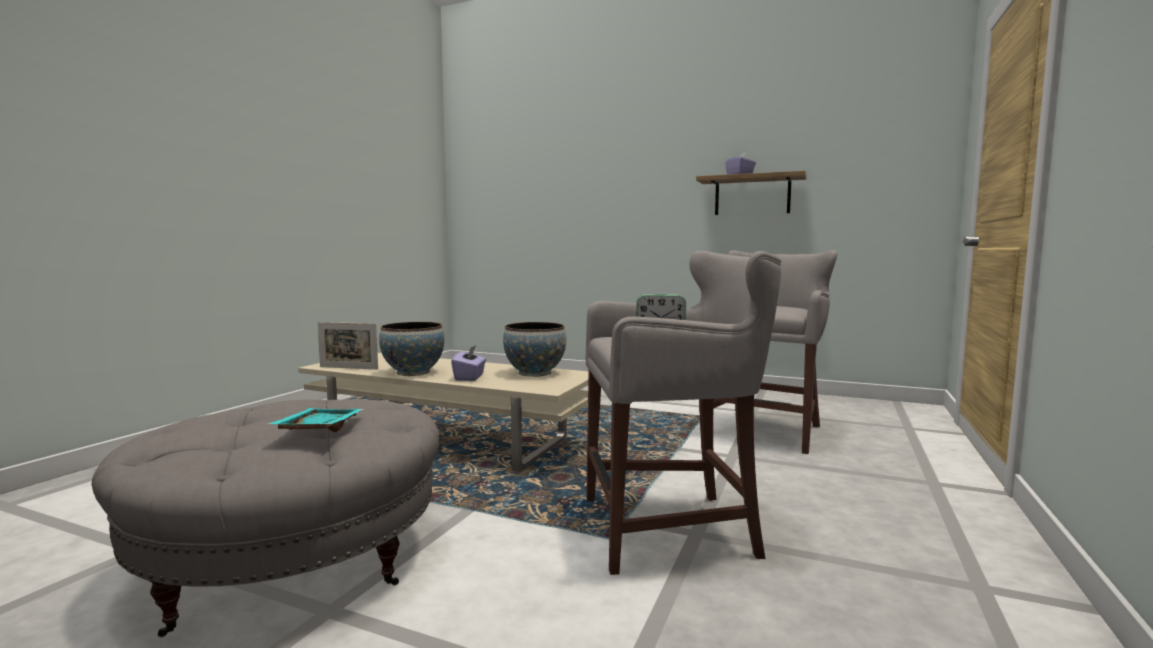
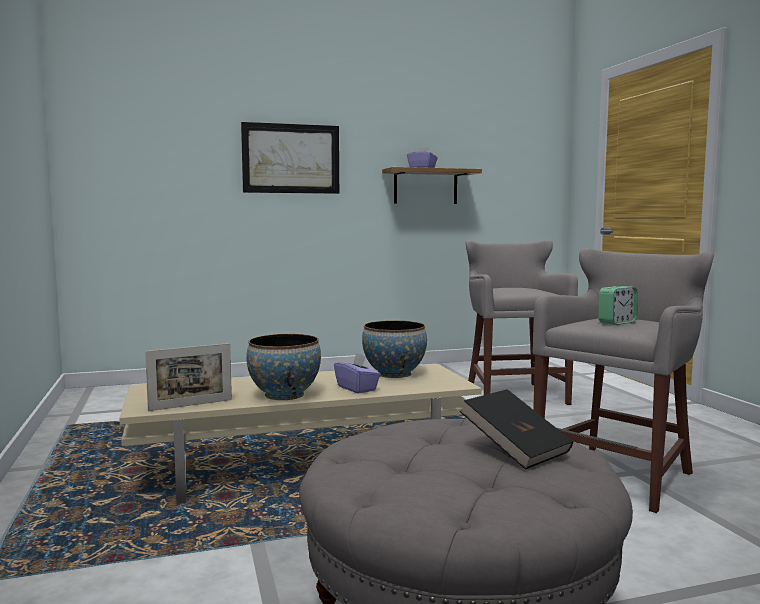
camera: 40 degrees left, 0 degrees up
turquoise tray [267,408,364,432] -> black book [460,389,573,469]
none -> picture [241,122,339,194]

